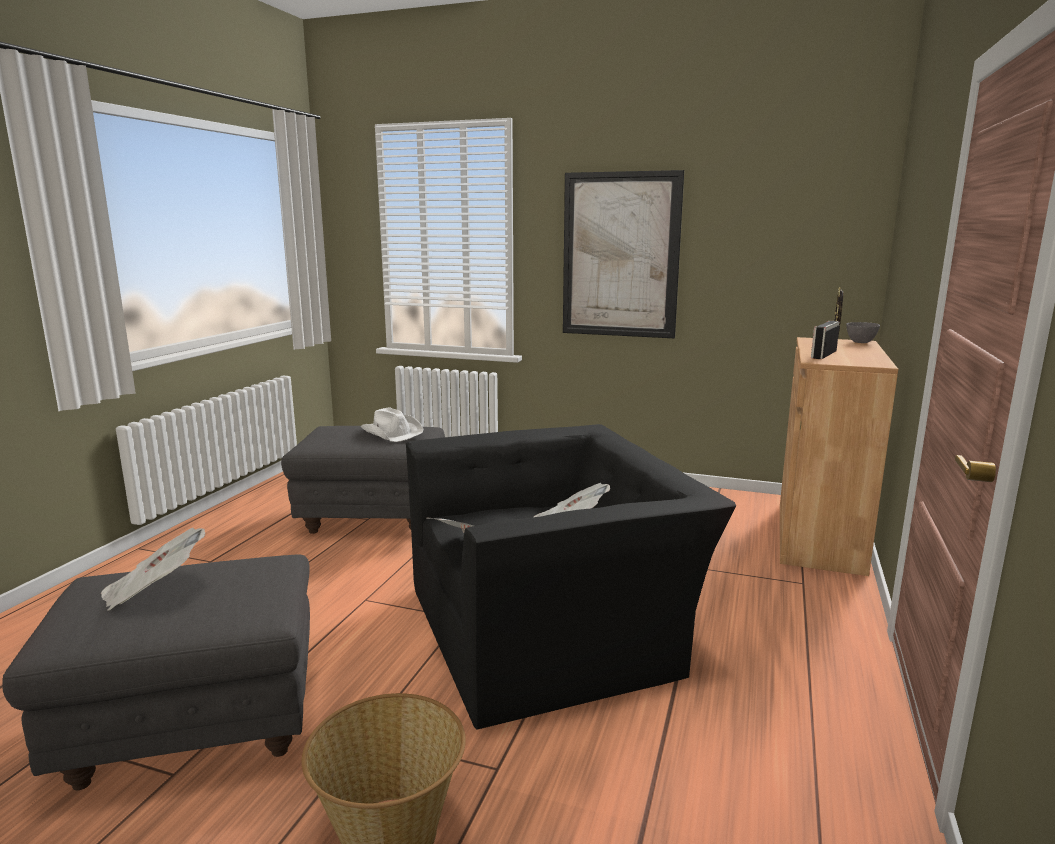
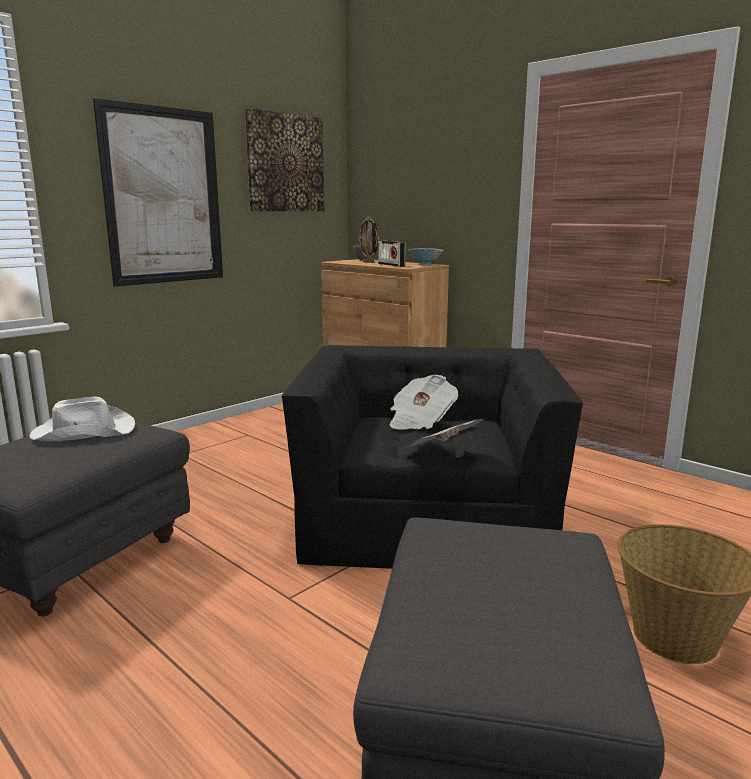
camera: 65 degrees left, 0 degrees up
newspaper [101,528,205,611] -> none
none -> picture [244,108,324,211]
none -> bowl [408,248,443,265]

